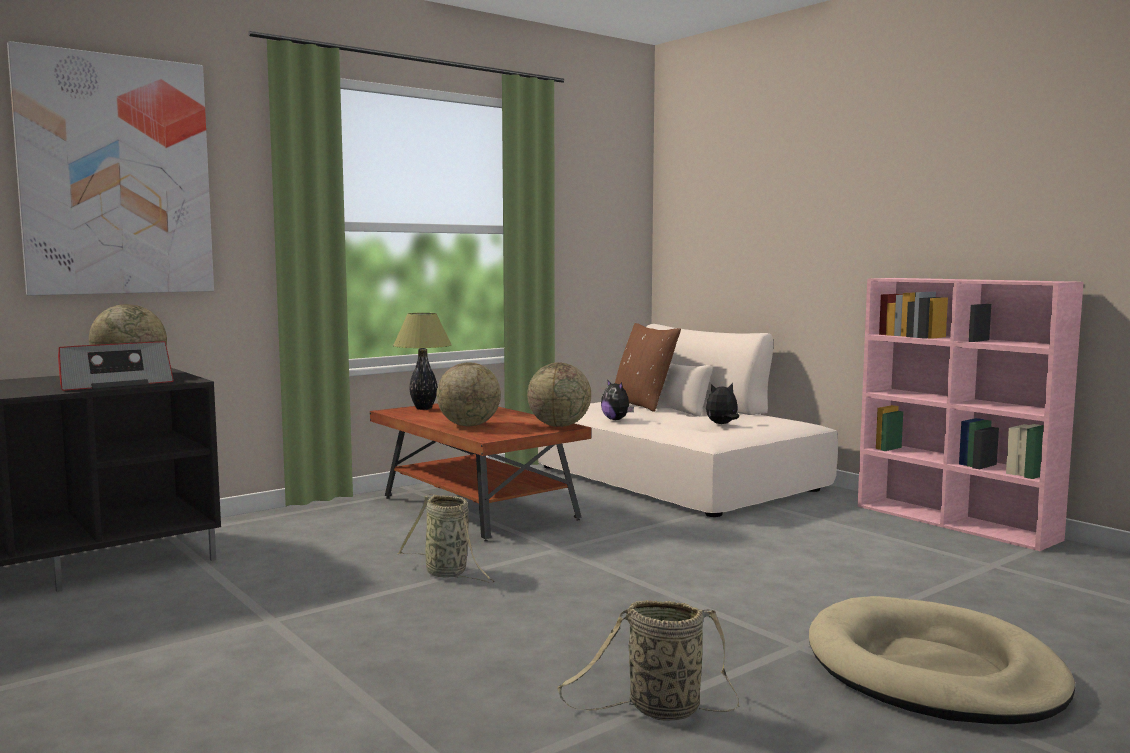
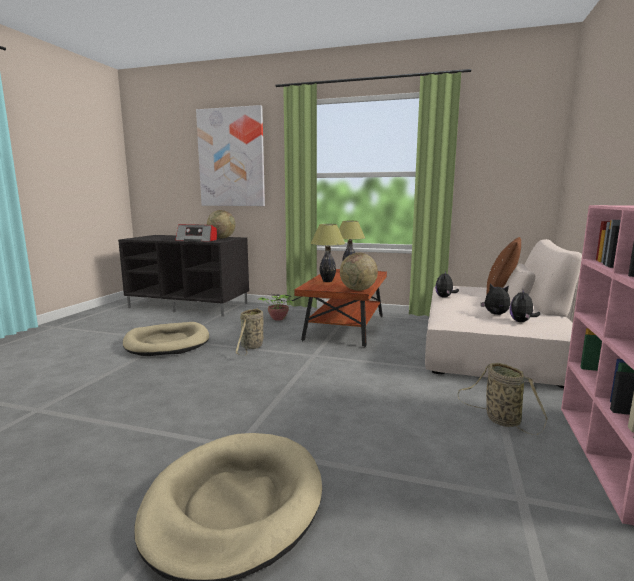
camera: 55 degrees right, 5 degrees up
globe [437,362,501,426] -> table lamp [310,224,346,282]
basket [557,600,739,721] -> basket moved to [457,363,548,435]
none -> beige dog bed [123,322,209,356]
none -> potted plant [259,294,302,321]
none -> plush toy [510,288,540,322]

